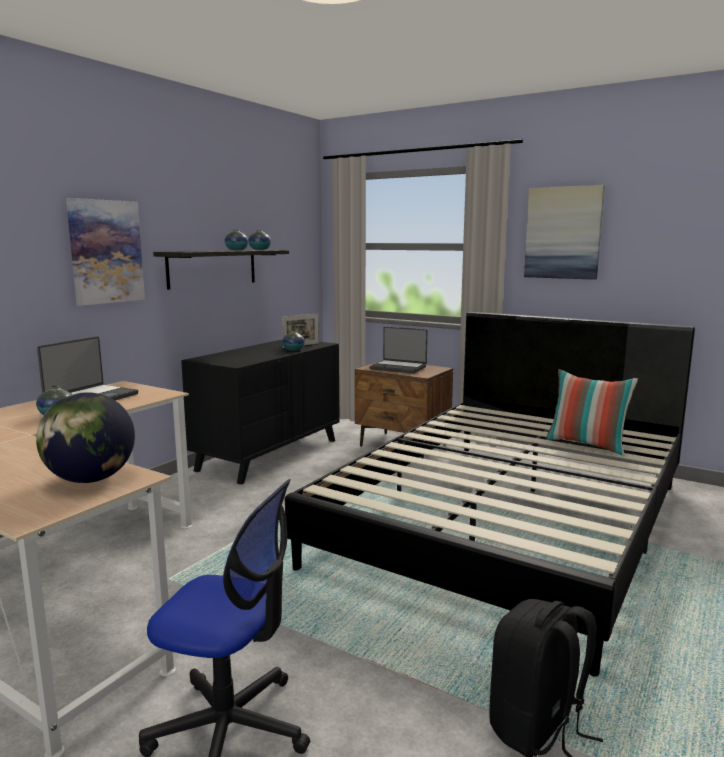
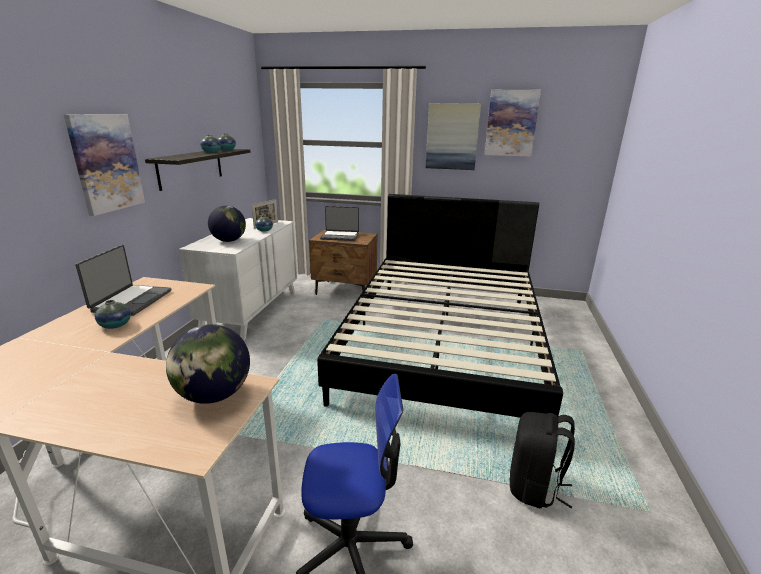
camera: 20 degrees left, 10 degrees up
black dresser [181,339,340,485] -> white dresser [179,218,297,340]
pillow [546,369,638,456] -> none
none -> globe [208,206,246,242]
none -> picture [484,90,541,157]

